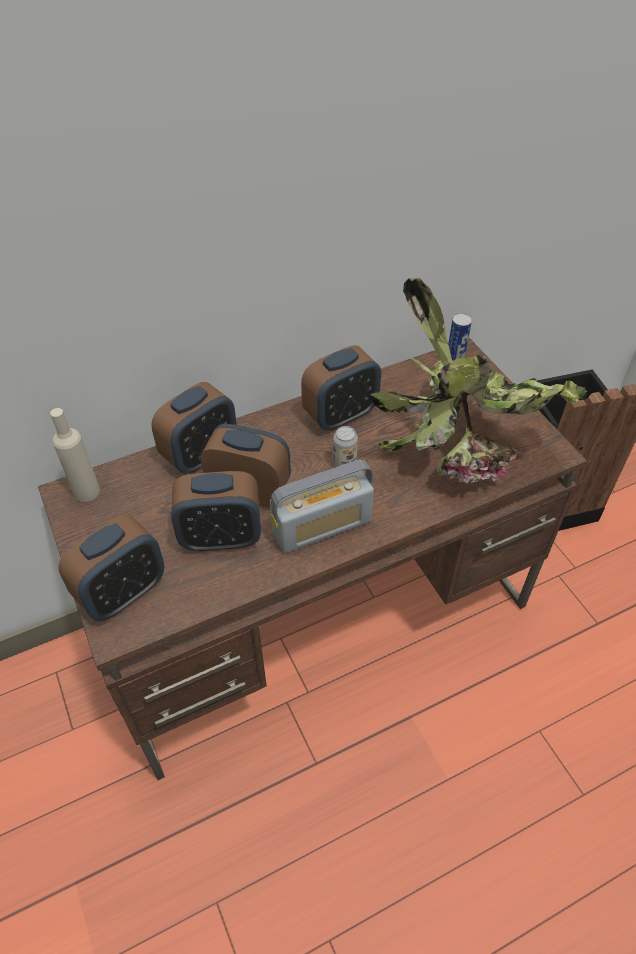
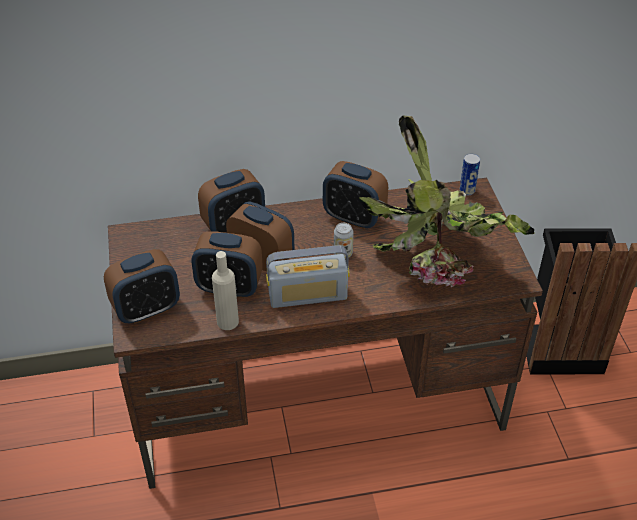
camera: 15 degrees right, 5 degrees down
beige bottle [50,408,100,502] -> beige bottle moved to [212,251,239,330]
alarm clock [301,345,381,431] -> alarm clock turned 45 degrees clockwise [323,161,388,229]

